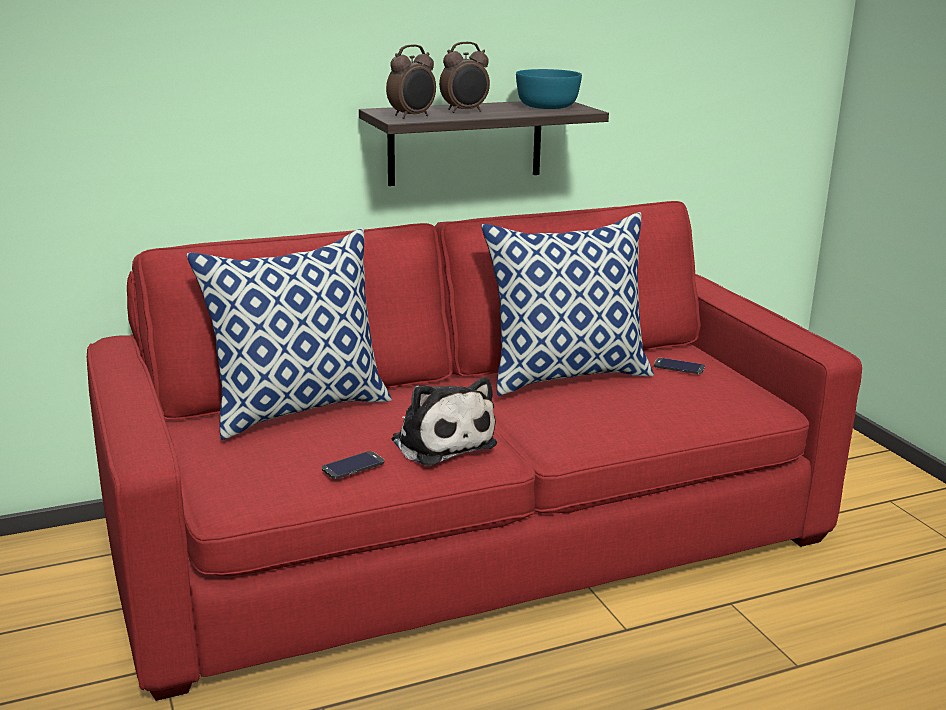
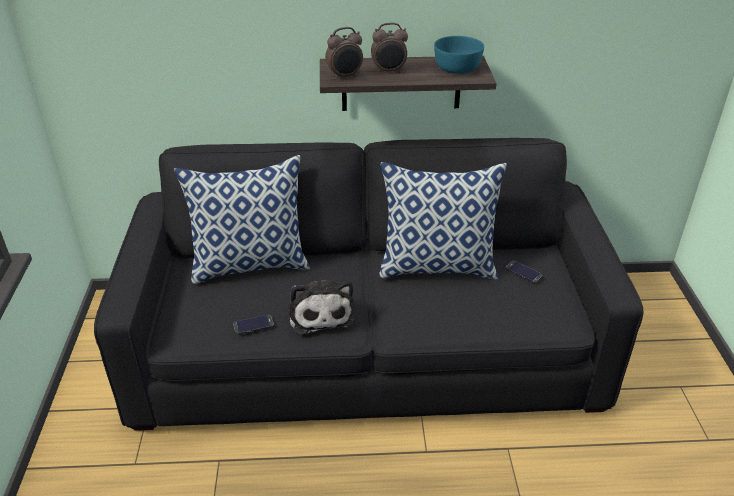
camera: 20 degrees right, 15 degrees up
red sofa [87,201,862,701] -> black sofa [94,138,643,431]

